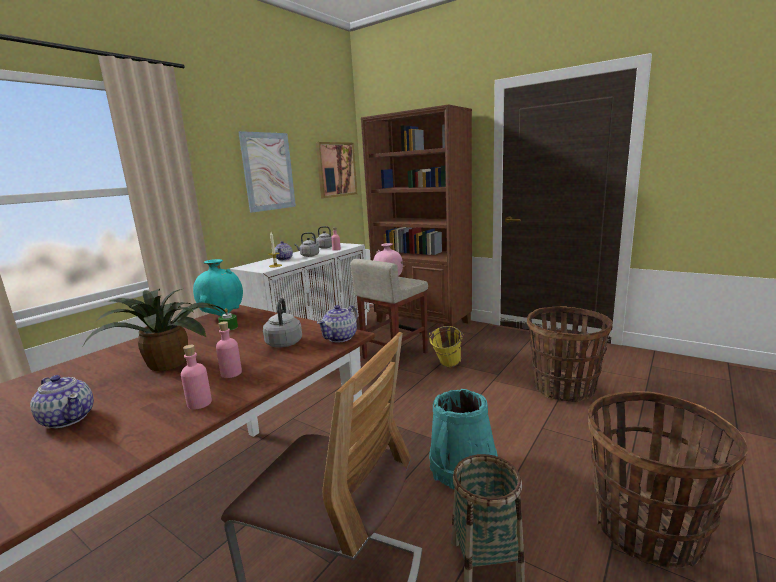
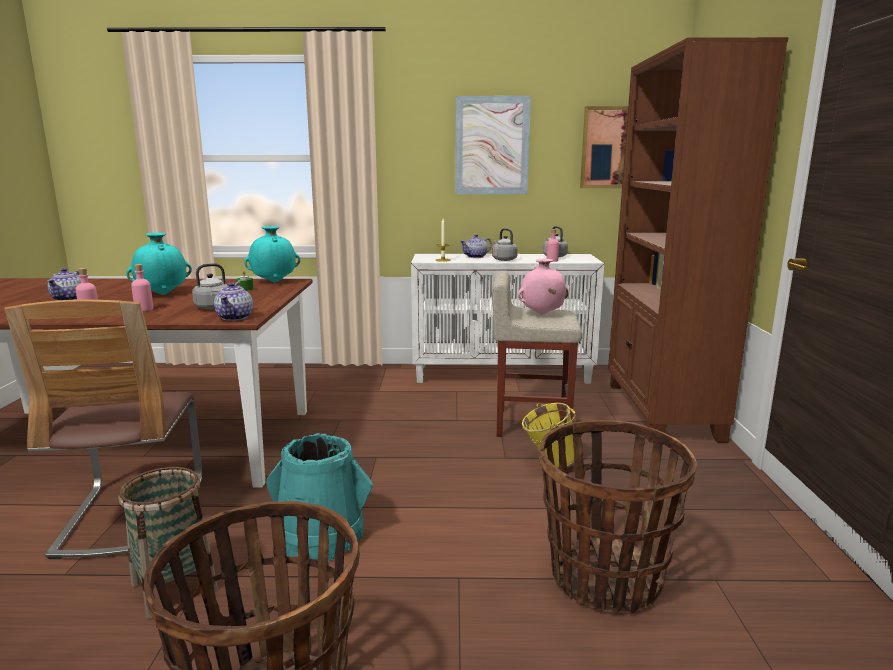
camera: 55 degrees right, 0 degrees up
potted plant [83,289,227,371] -> turquoise vase [126,233,192,295]
teapot [317,305,358,342] -> teapot turned 90 degrees counterclockwise [214,282,253,321]

